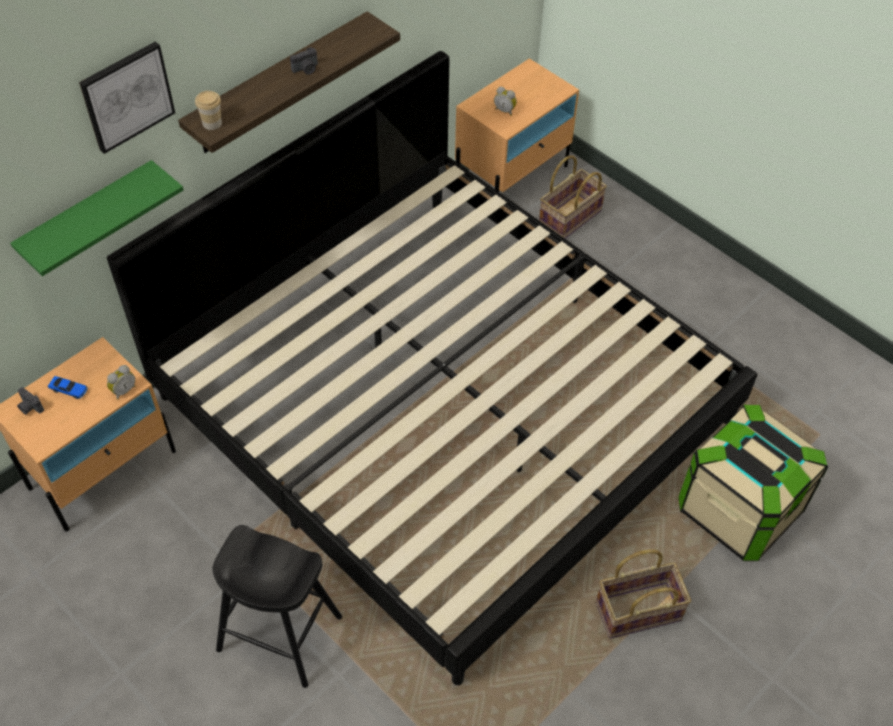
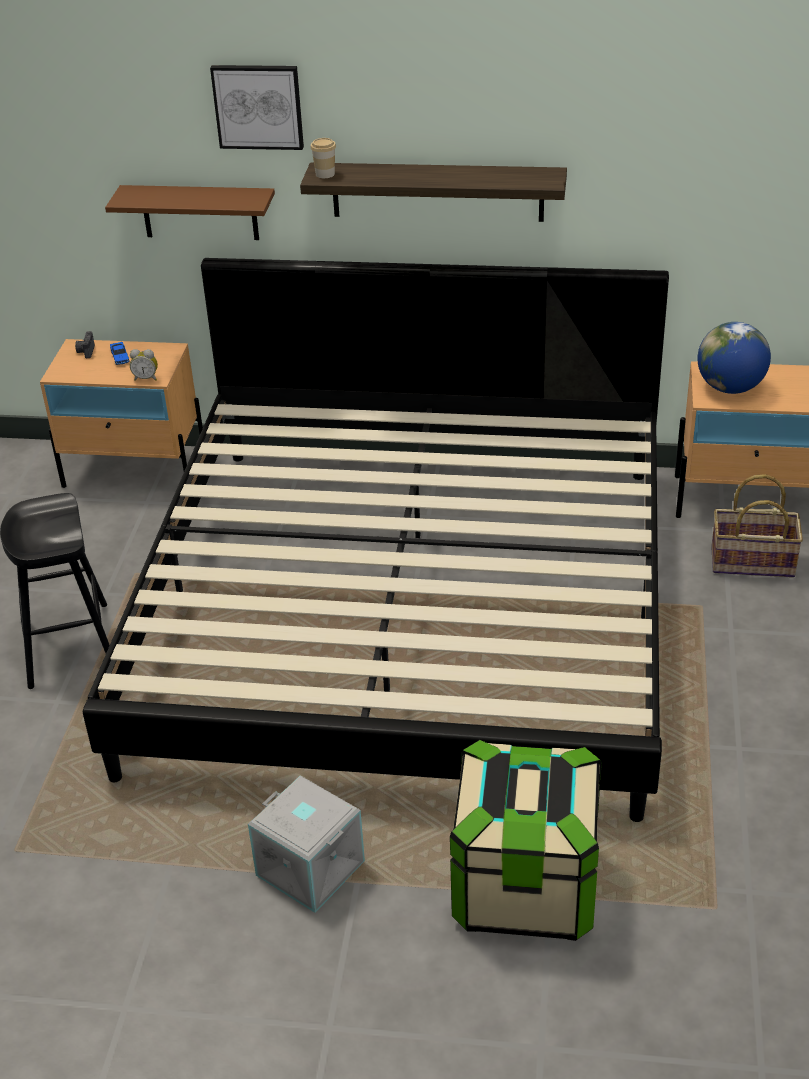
camera: 55 degrees right, 15 degrees down
green shelf [10,160,184,276] -> brown shelf [105,185,275,240]
camera [290,47,318,75] -> none
alarm clock [494,87,517,116] -> globe [698,322,771,394]
basket [596,549,691,639] -> grey storage box [248,775,365,913]

